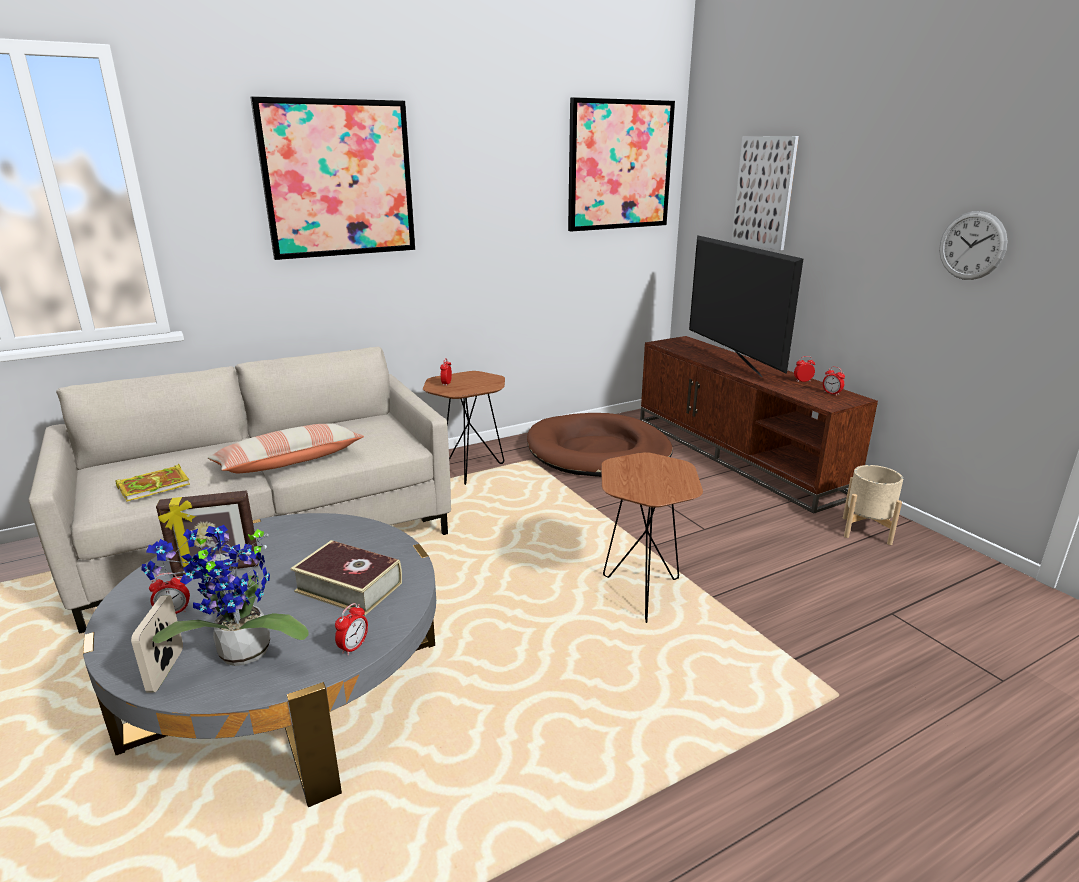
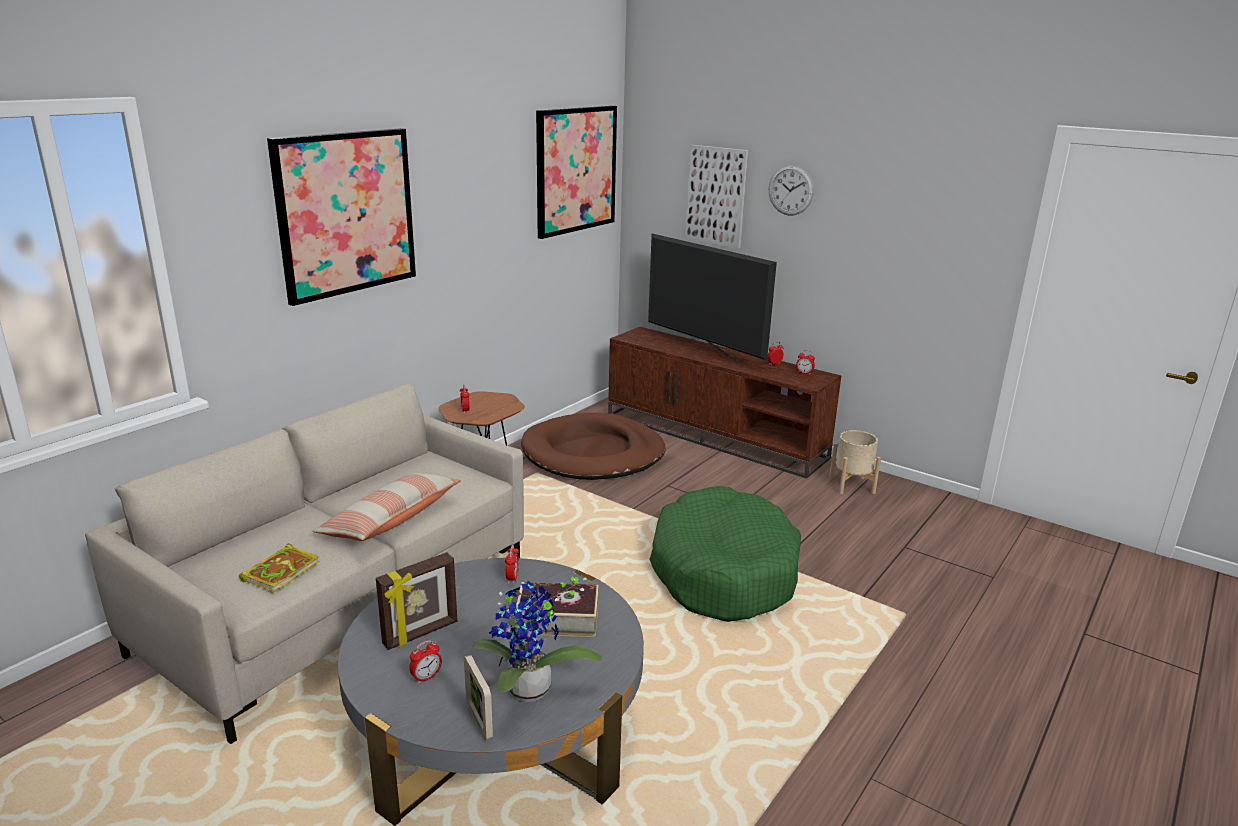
camera: 25 degrees left, 0 degrees up
alarm clock [335,603,368,656] -> alarm clock moved to [505,545,519,584]
brown side table [601,452,703,623] -> green dog bed [649,486,801,622]
wall clock [939,211,1008,280] -> wall clock moved to [769,165,814,215]

